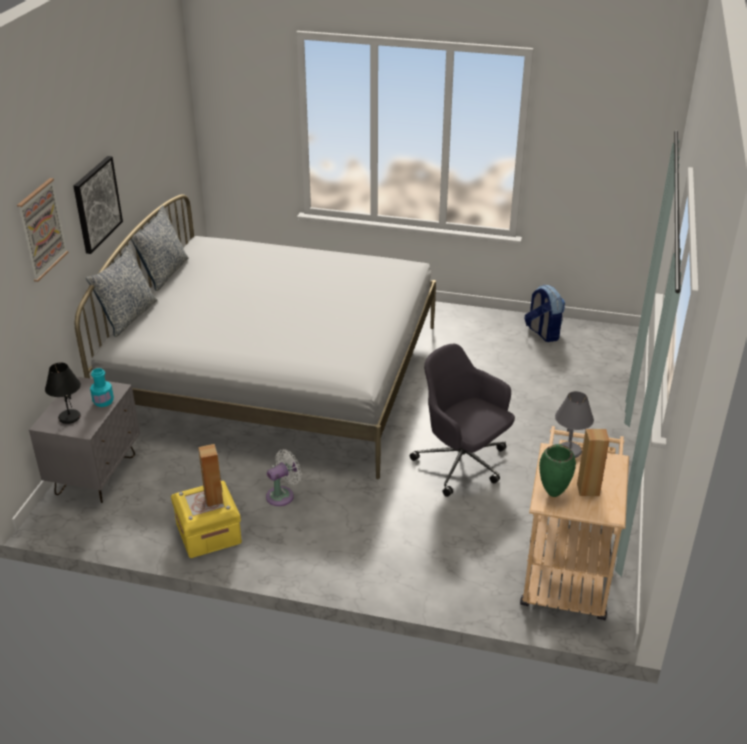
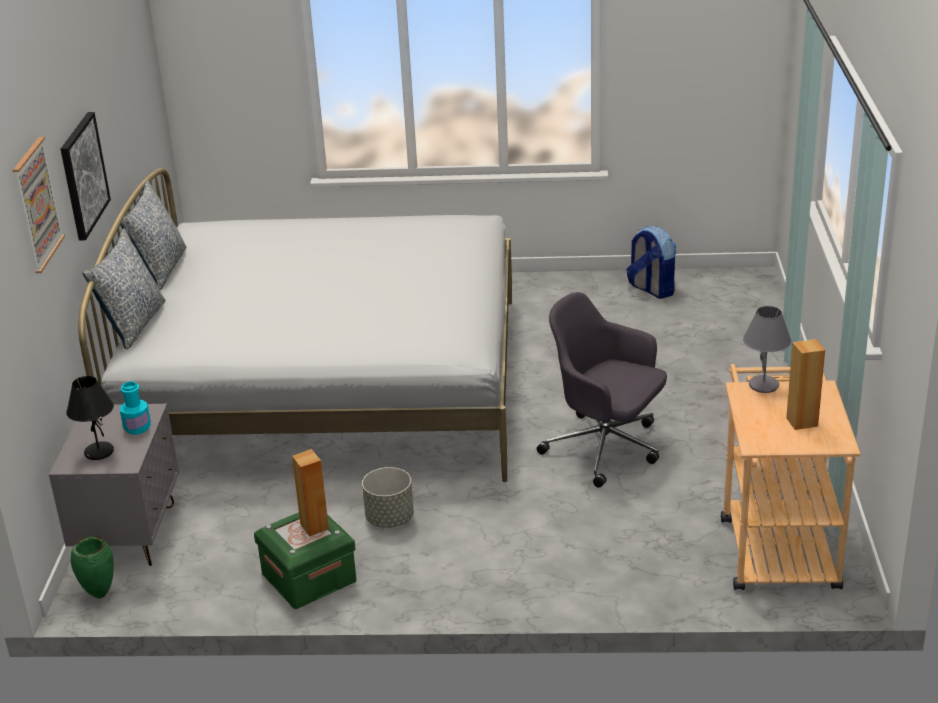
camera: 10 degrees left, 5 degrees down
yellow storage box [171,481,242,558] -> green storage box [254,512,357,609]
white fan [266,449,302,506] -> grey planter [362,467,414,528]
green vase [539,444,576,497] -> green vase moved to [71,536,114,598]

